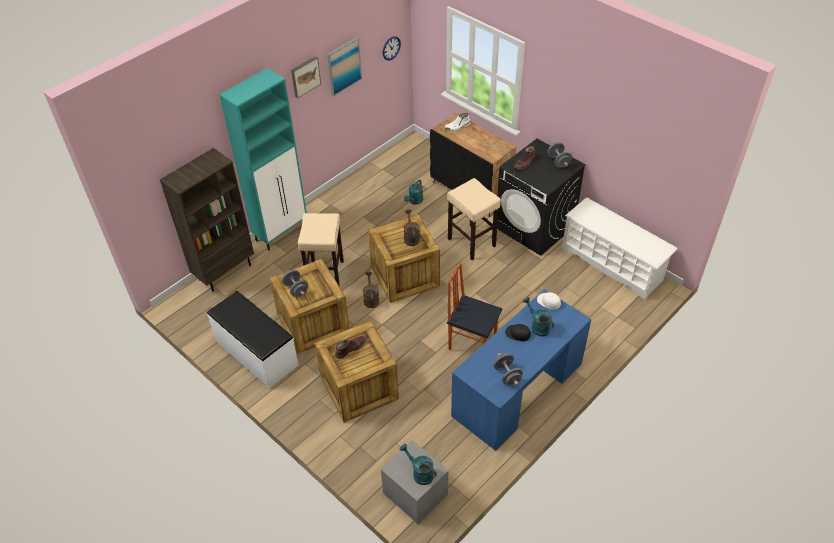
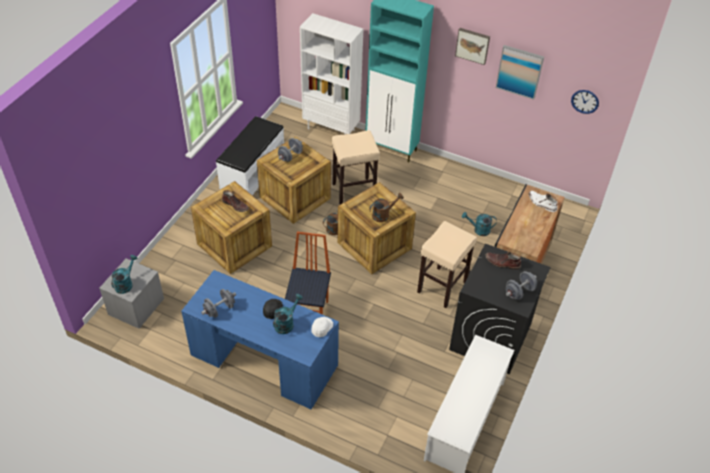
camera: 70 degrees right, 0 degrees up
brown bookcase [160,148,254,292] -> white bookcase [300,13,363,135]

